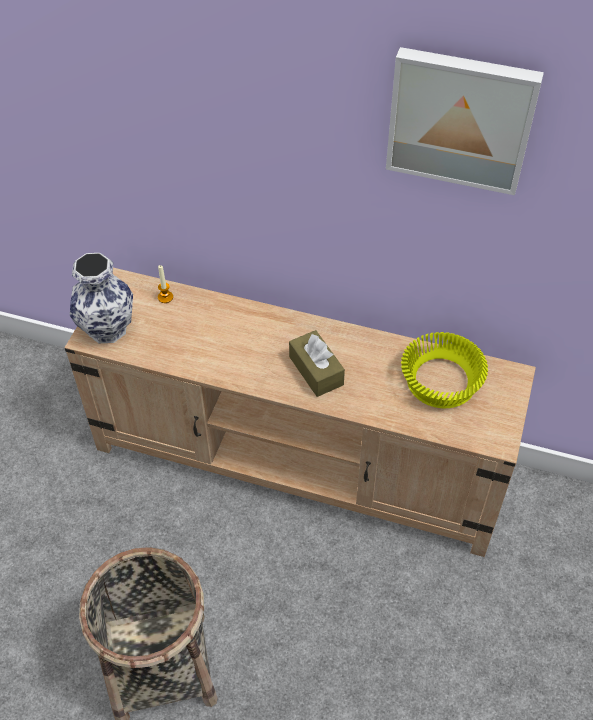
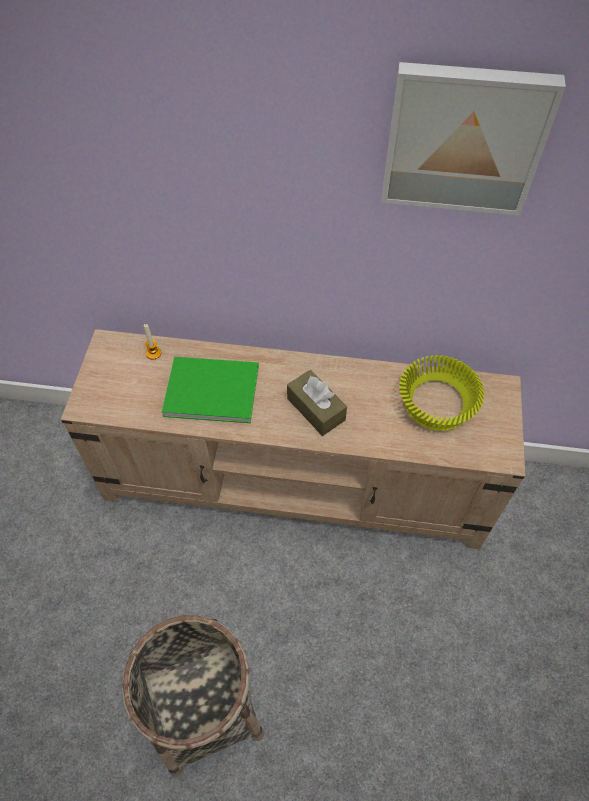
camera: 10 degrees left, 5 degrees up
vase [70,253,133,343] -> none
none -> green book [162,357,259,423]

